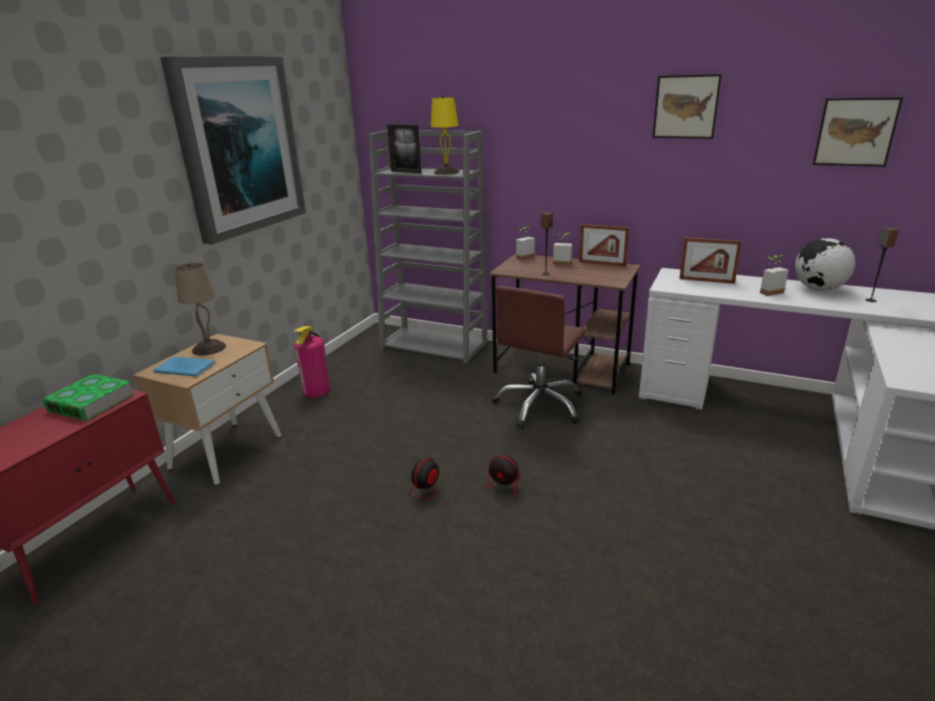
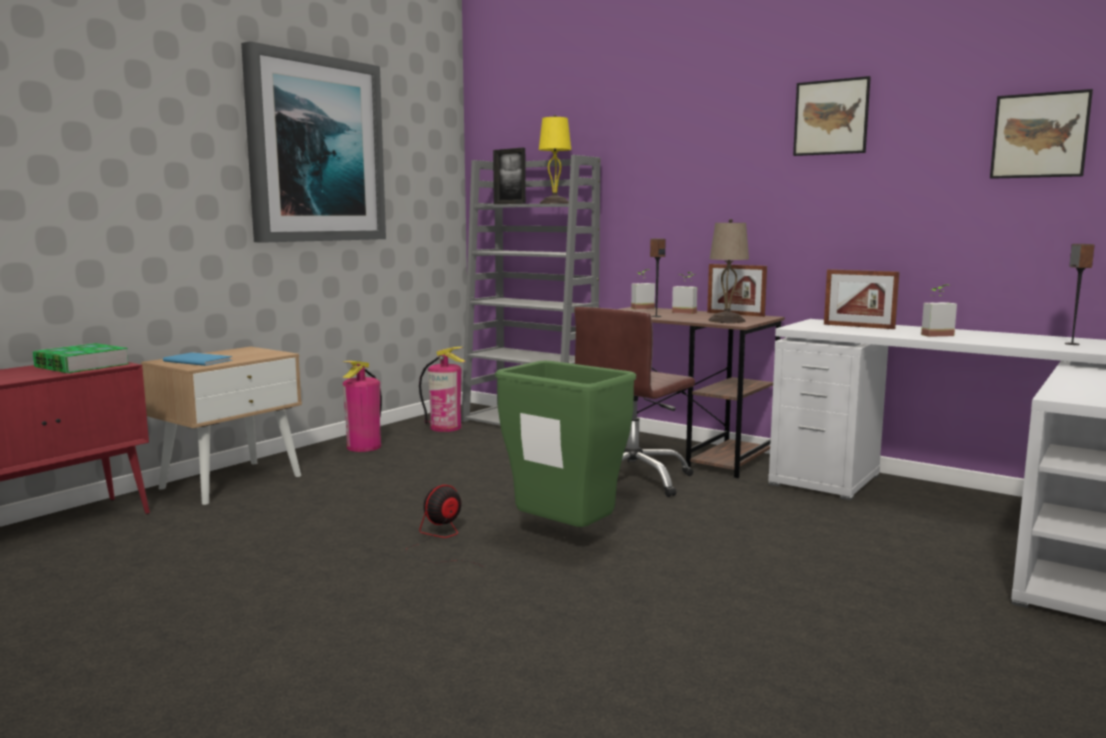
camera: 10 degrees right, 15 degrees down
beige table lamp [174,263,226,356] -> beige table lamp moved to [708,219,749,323]
fan [486,454,558,496] -> green trash can [495,361,636,527]
globe [795,238,855,291] -> none
none -> fire extinguisher [419,347,465,432]

